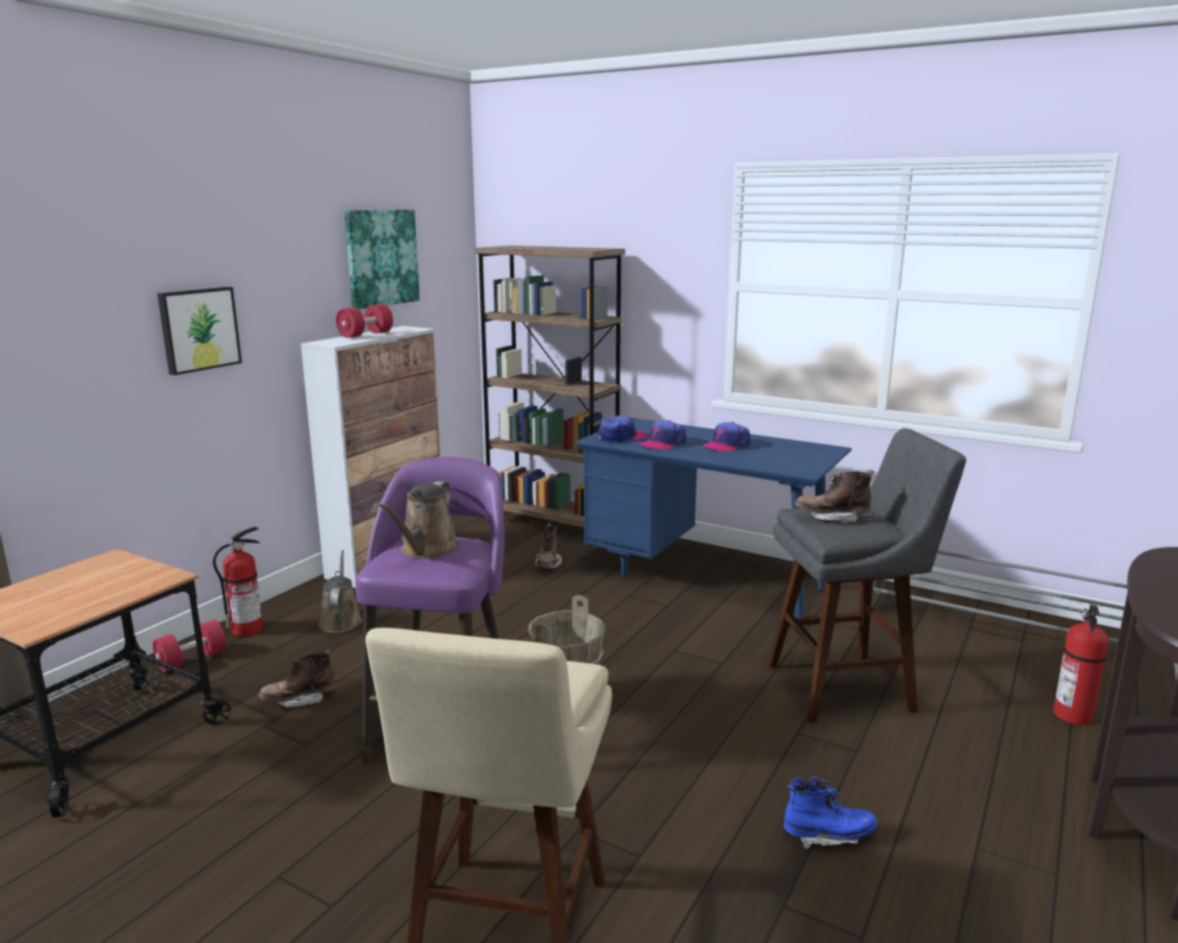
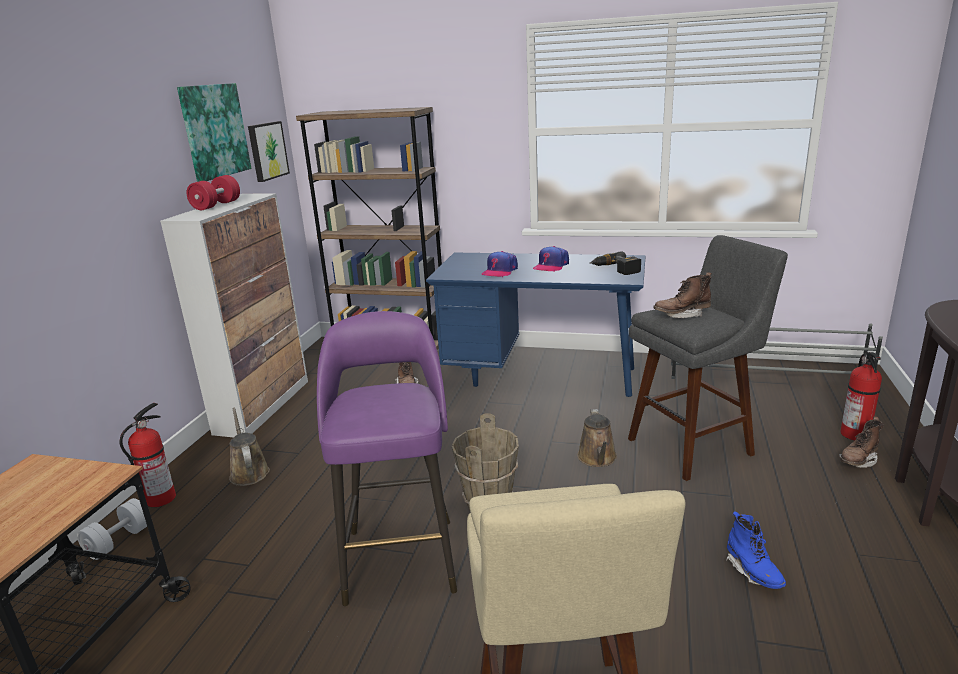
camera: 15 degrees left, 5 degrees up
red dumbbell [153,620,226,672] -> white dumbbell [77,498,147,560]
picture [157,287,242,375] -> picture moved to [248,121,290,182]
brown boot [259,650,335,707] -> brown boot moved to [839,417,884,468]
brown watering can [379,481,459,559] -> brown watering can moved to [578,409,617,467]
cap [598,416,647,443] -> none
blue boot [784,776,877,850] -> blue boot turned 90 degrees clockwise [726,511,786,589]
none -> power drill [590,251,641,275]

